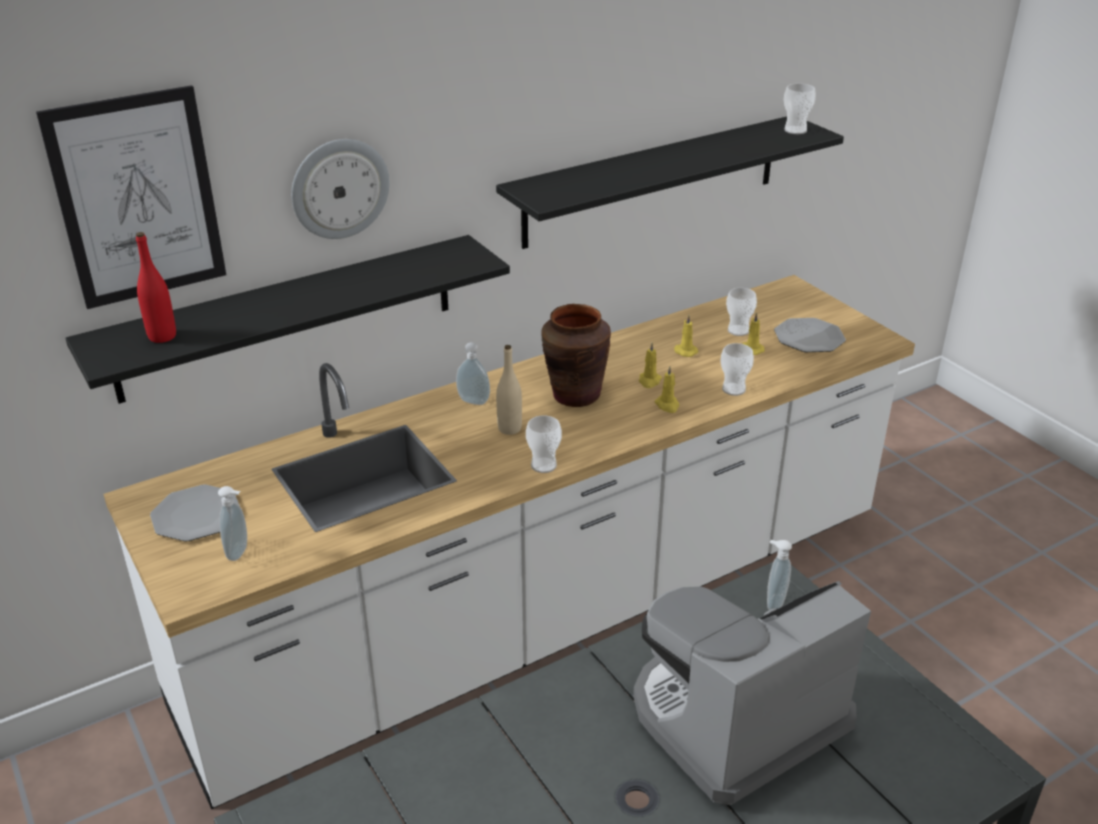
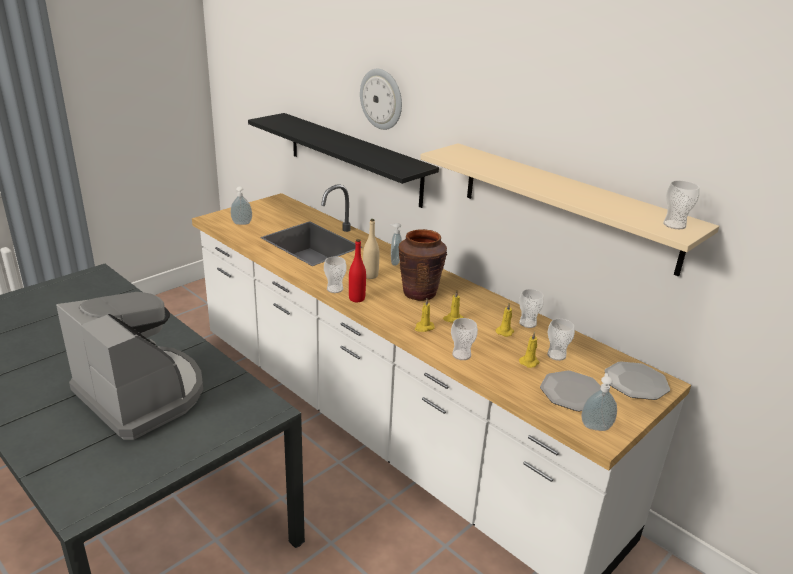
camera: 75 degrees right, 5 degrees down
picture [36,85,226,309] -> none
red bottle [136,232,176,343] -> red bottle moved to [349,239,366,302]
plate [150,485,240,541] -> plate moved to [604,361,670,400]
black shelf [496,117,844,249] -> beige shelf [420,143,719,277]
soap dispenser [767,540,792,610] -> soap dispenser moved to [581,373,617,431]
none -> cup [519,289,544,328]

